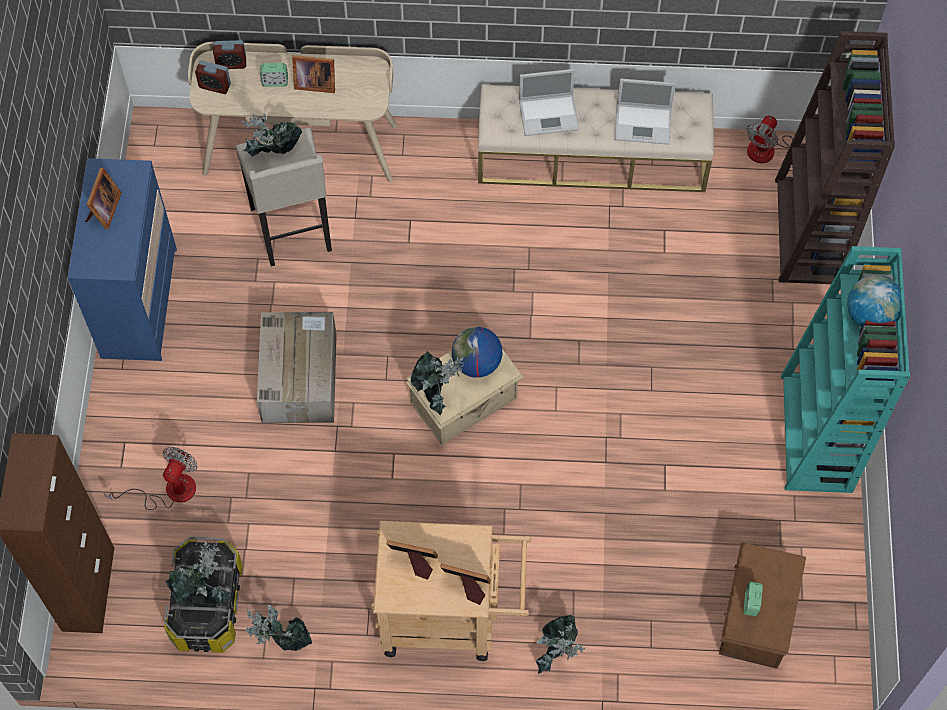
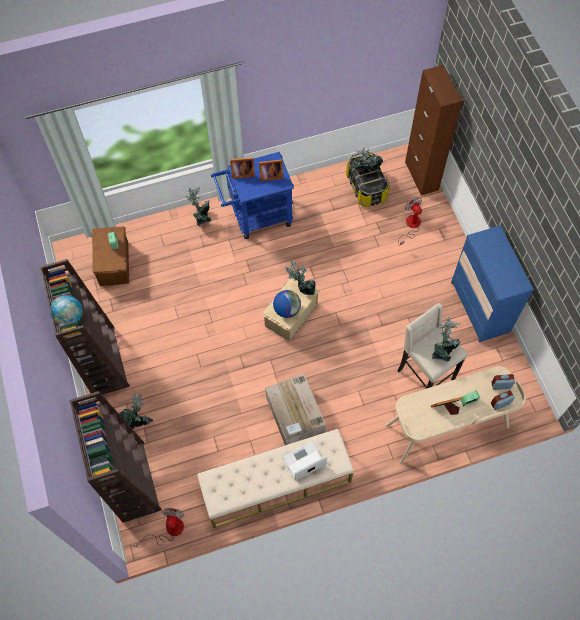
camera: 160 degrees right, 0 degrees up
picture frame [85,168,122,229] -> none
fan [104,447,198,510] -> fan turned 150 degrees clockwise [398,197,422,246]
potted plant [245,604,312,651] -> potted plant moved to [119,393,153,429]
cardboard box [257,312,337,423] -> cardboard box moved to [265,374,326,445]
beige cart [371,521,531,661] -> blue cart [211,152,294,239]
laptop [614,78,676,145] -> none
turquoise bookcase [781,246,910,493] -> brown bookcase [40,259,130,395]

